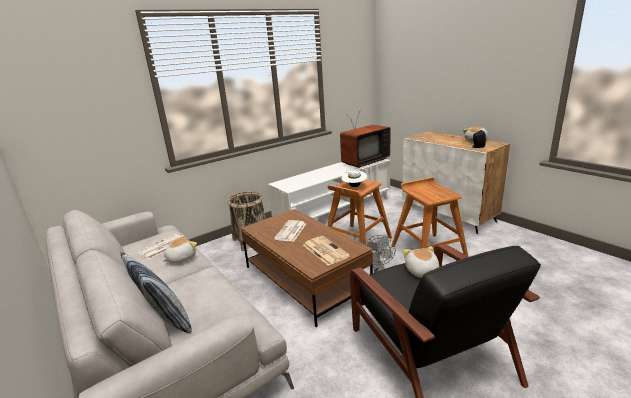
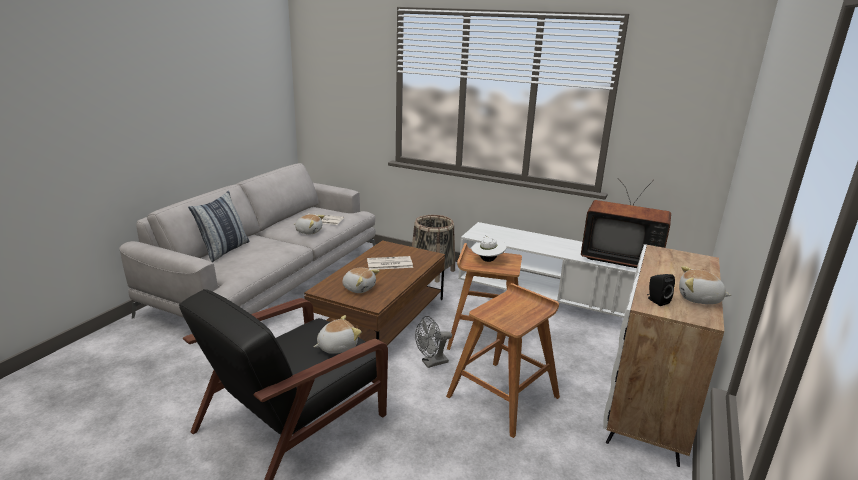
camera: 60 degrees right, 0 degrees up
newspaper [303,236,350,266] -> plush toy [342,268,379,293]

